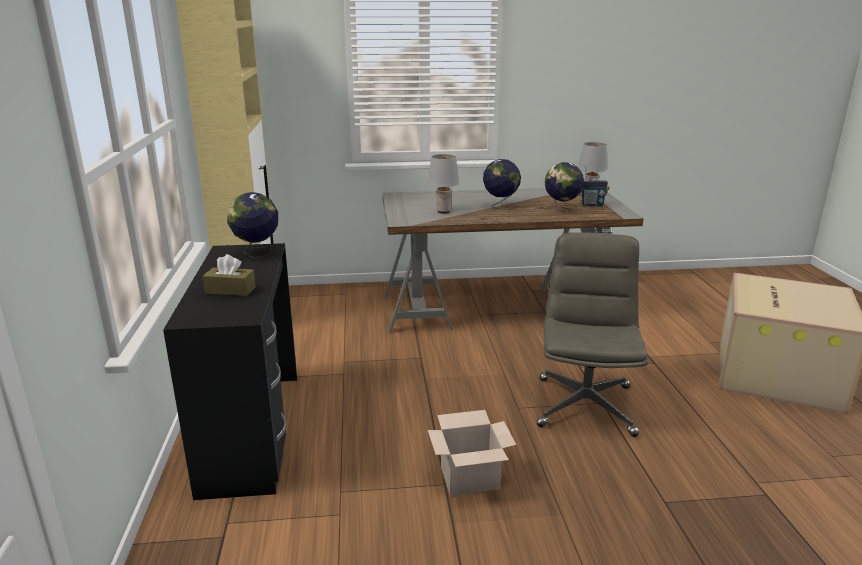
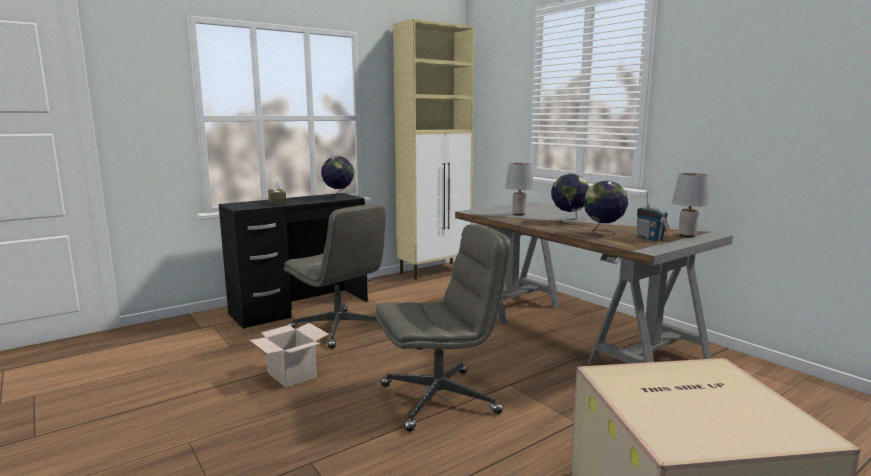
camera: 60 degrees right, 10 degrees down
none -> grey office chair [284,204,386,349]

